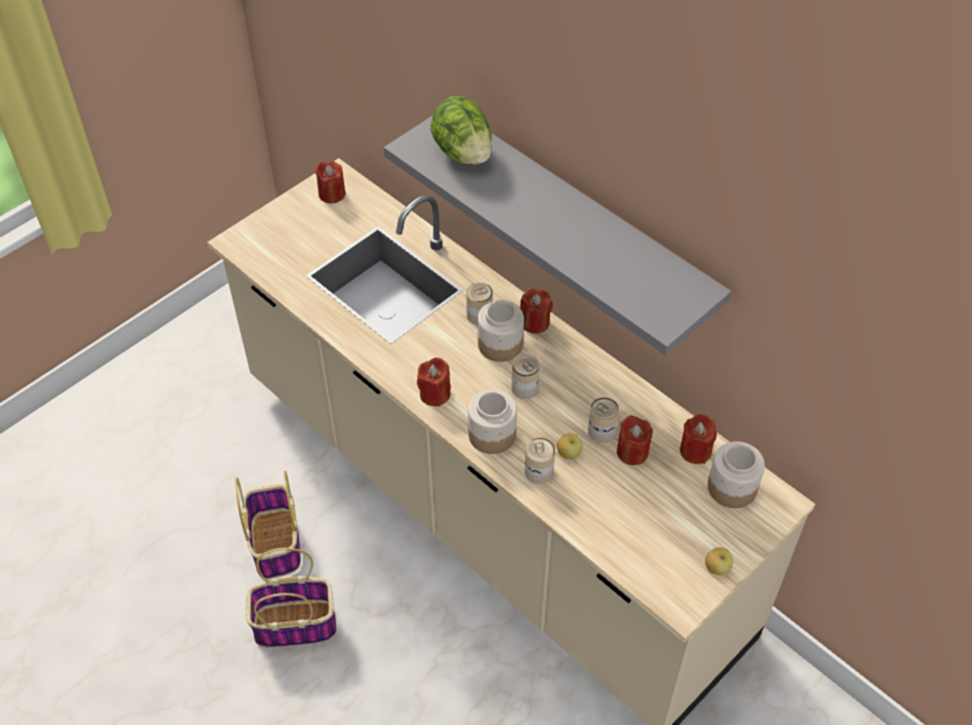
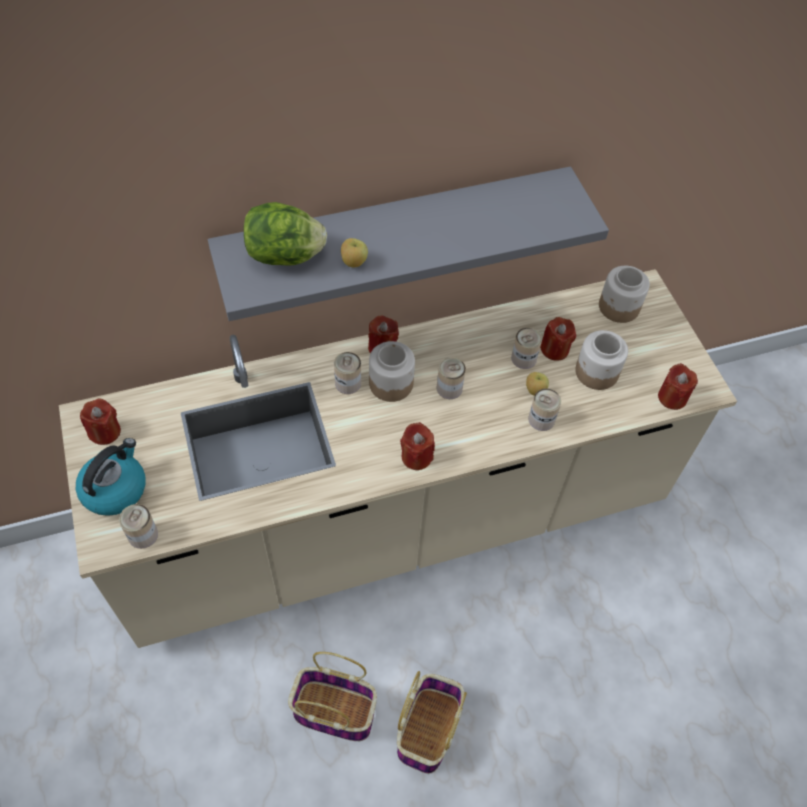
camera: 65 degrees left, 5 degrees up
jar [468,389,517,454] -> jar moved to [575,330,628,390]
red candle [680,414,717,464] -> red candle moved to [658,363,698,410]
apple [705,547,733,575] -> apple moved to [341,238,368,268]
none -> kettle [76,438,145,516]
none -> can [119,504,158,549]

